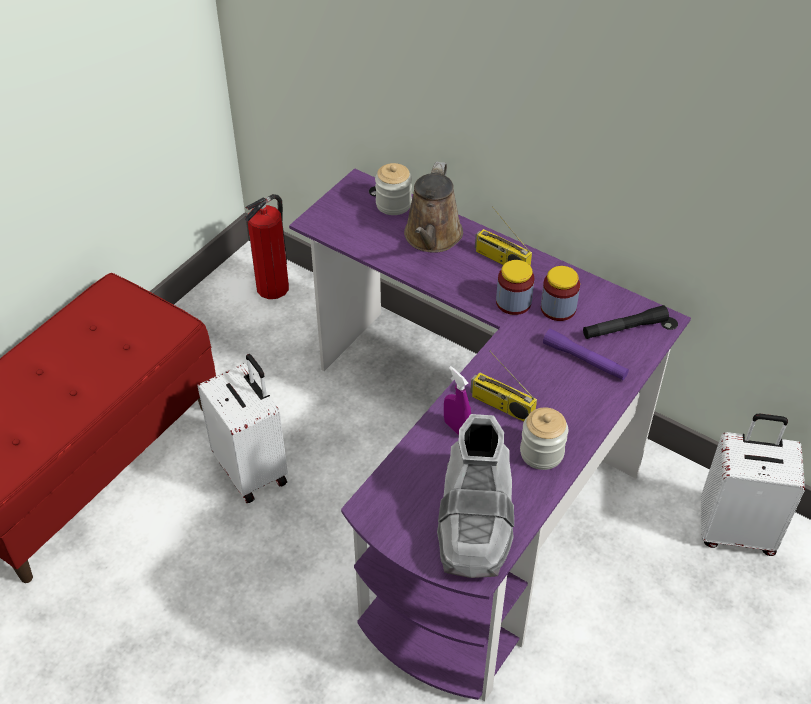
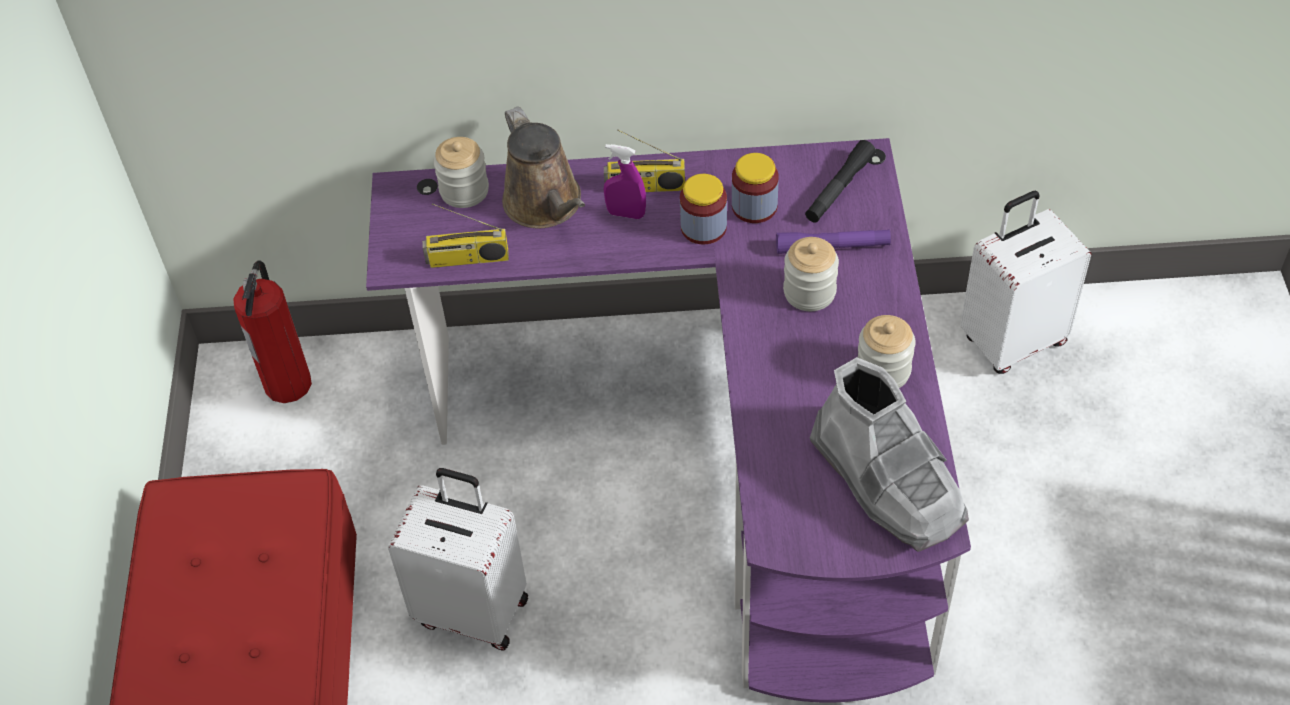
camera: 35 degrees left, 5 degrees up
purple spray bottle [444,366,471,436] -> purple spray bottle moved to [604,144,646,219]
radio [470,351,537,422] -> radio moved to [422,203,509,268]
none -> jar [783,237,839,311]

